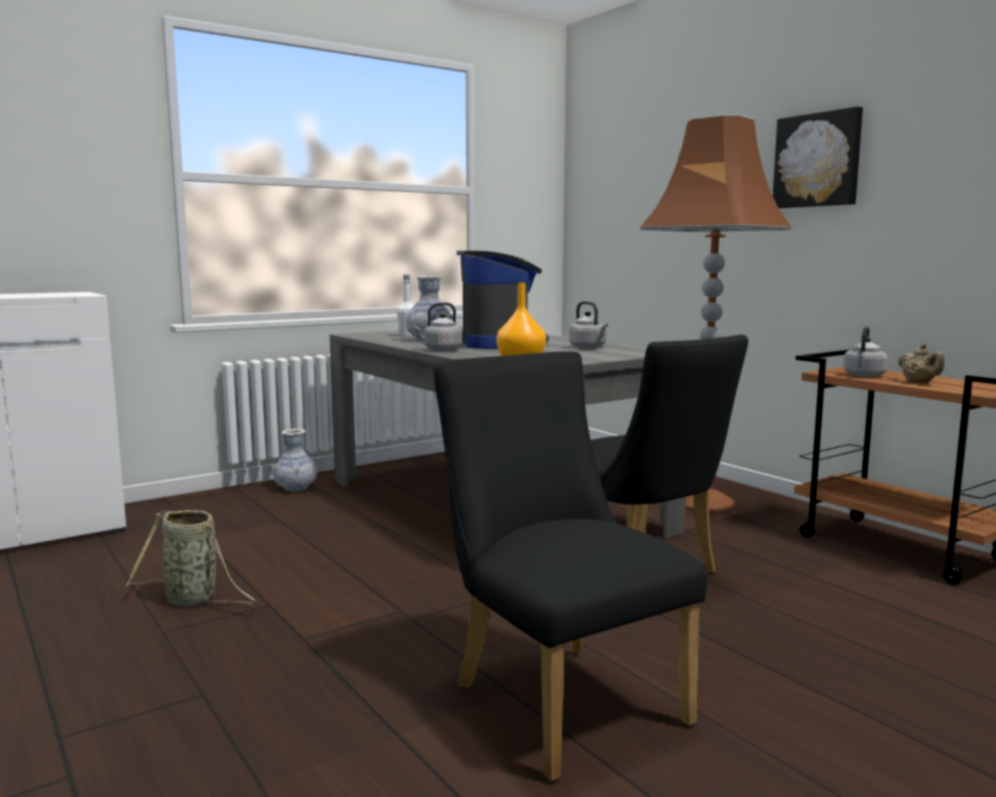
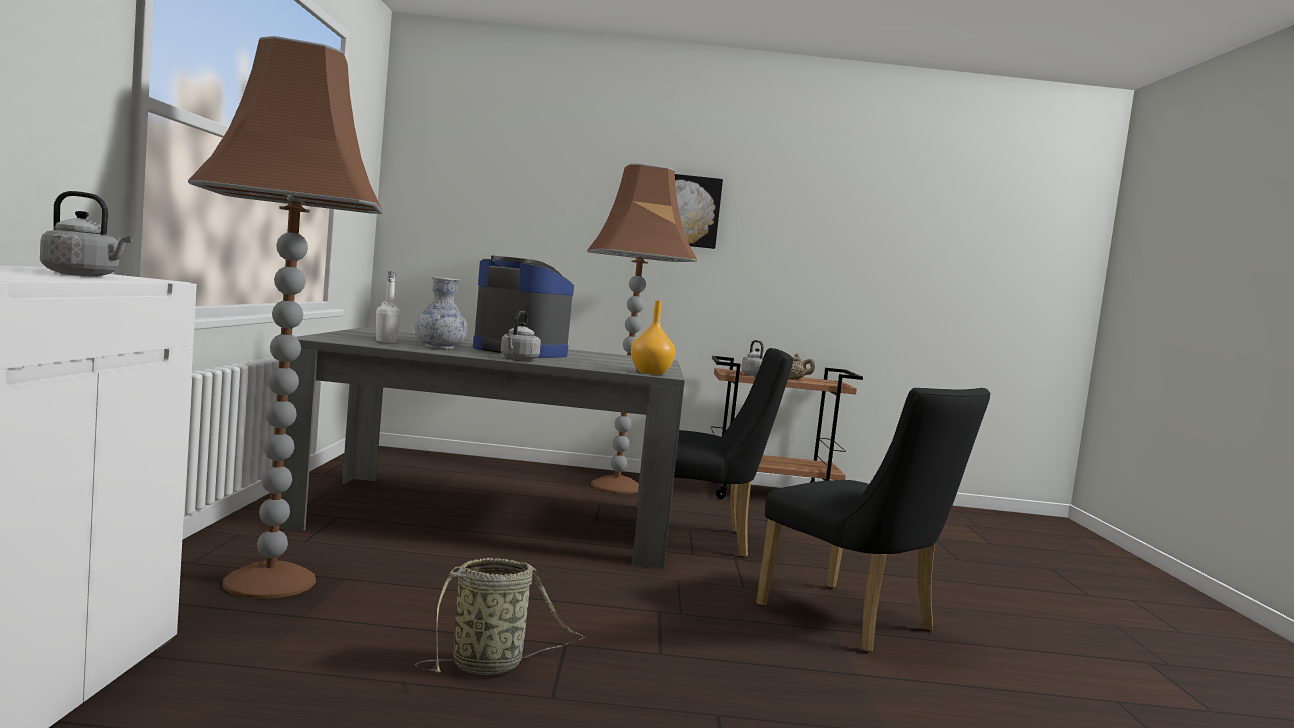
camera: 55 degrees left, 5 degrees down
vase [273,429,317,491] -> none
black chair [434,351,708,781] -> black chair turned 135 degrees counterclockwise [756,388,990,653]
grey kettle [569,301,608,348] -> grey kettle moved to [40,191,133,277]
none -> brown floor lamp [188,36,383,599]

